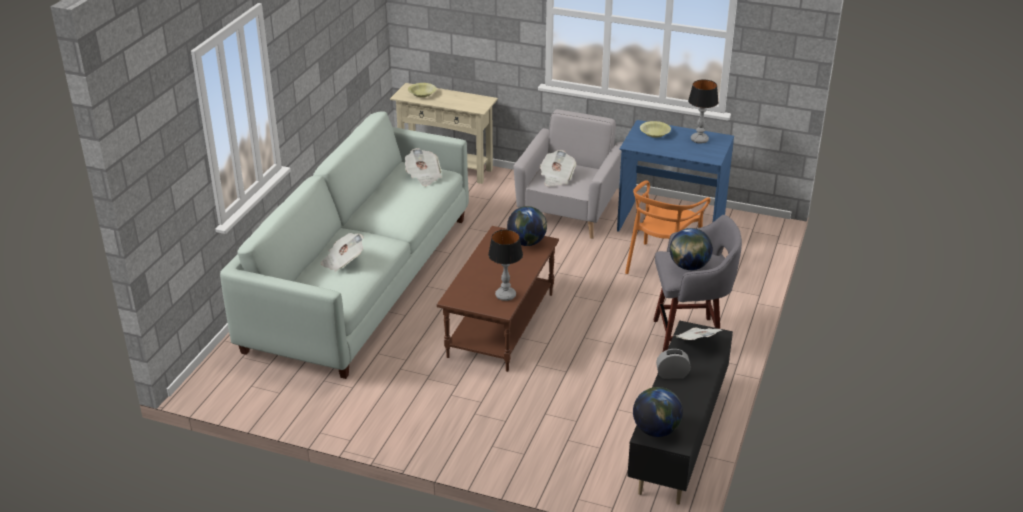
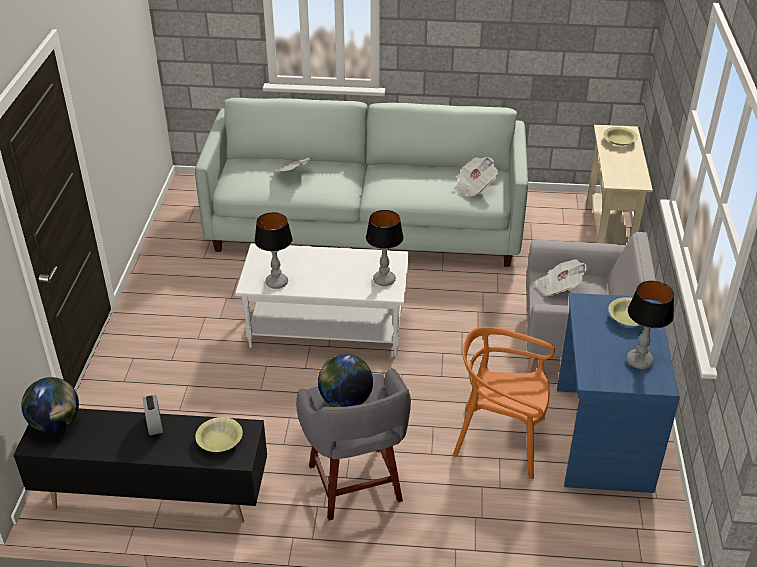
camera: 75 degrees right, 5 degrees up
brown coffee table [437,226,559,372] -> white coffee table [235,243,409,356]
globe [507,206,547,246] -> table lamp [366,210,403,286]
newspaper [676,328,722,340] -> yellow bowl [195,417,243,452]

